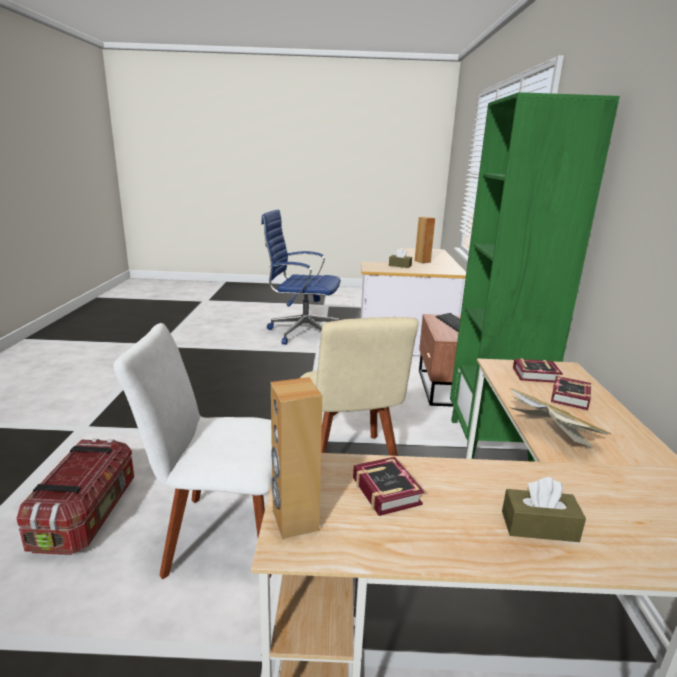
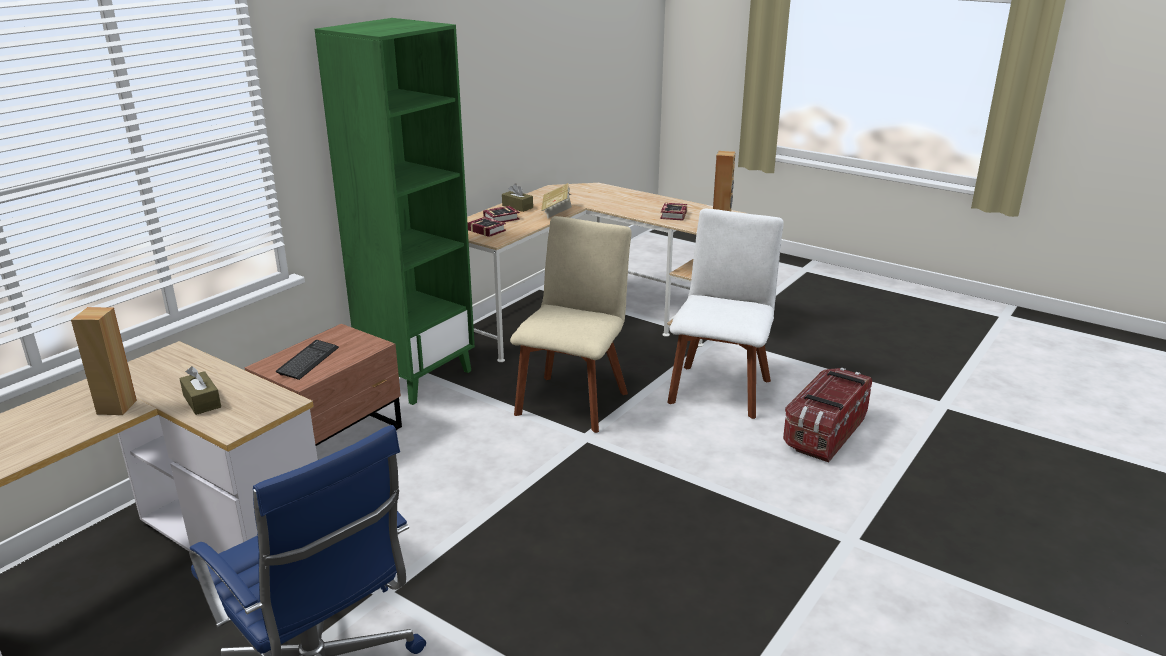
camera: 145 degrees left, 5 degrees up
white chair [113,323,272,580] -> white chair turned 105 degrees counterclockwise [668,209,784,419]
brown tissue box [502,477,586,542] -> brown tissue box moved to [502,183,533,212]

